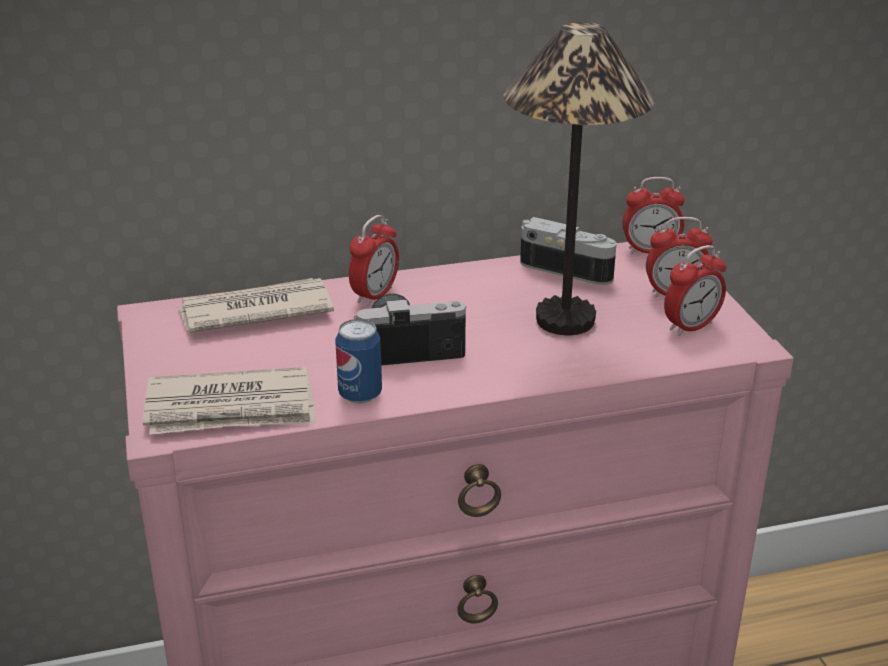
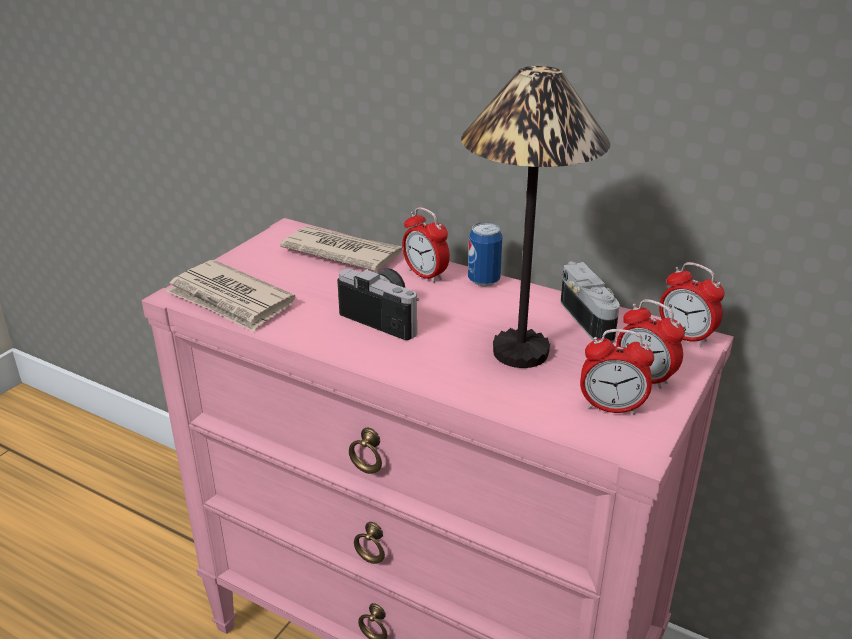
camera: 45 degrees right, 0 degrees up
can [335,319,382,404] -> can moved to [468,222,503,286]
alarm clock [349,215,399,306] -> alarm clock turned 60 degrees clockwise [402,207,450,283]

